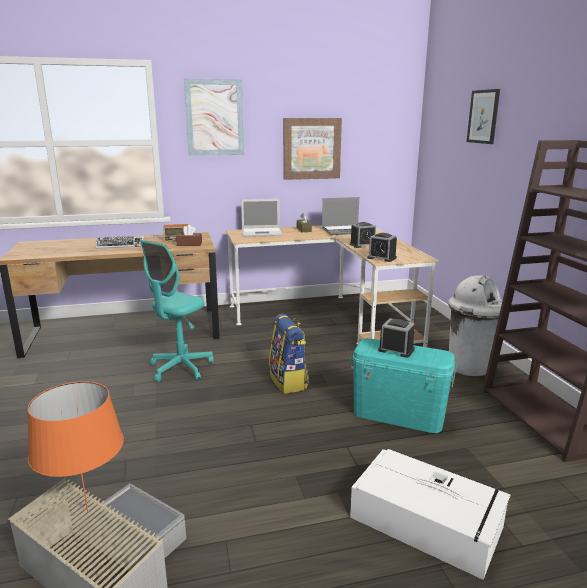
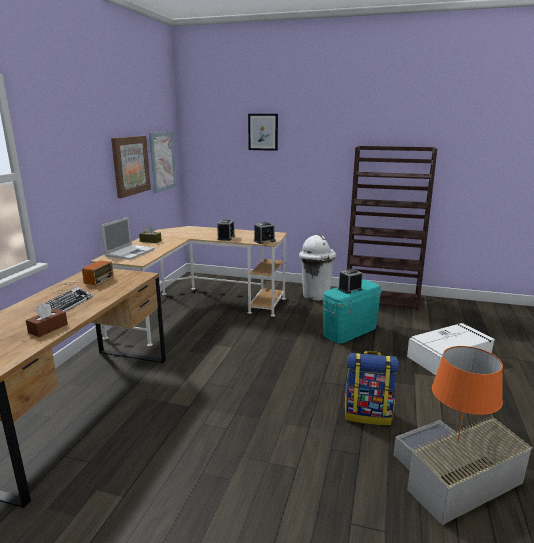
camera: 60 degrees left, 0 degrees up
turquoise office chair [141,240,214,382] -> none
brown tissue box [176,225,202,246] -> brown tissue box moved to [26,303,68,337]
picture [184,78,244,156] -> picture moved to [149,131,176,193]
backpack [269,314,309,394] -> backpack moved to [344,351,399,425]
laptop [322,197,359,235] -> none

